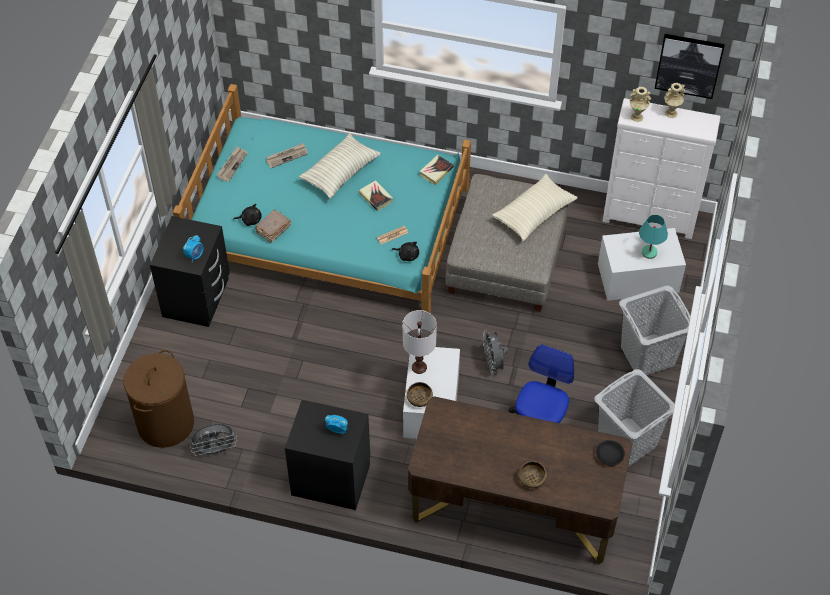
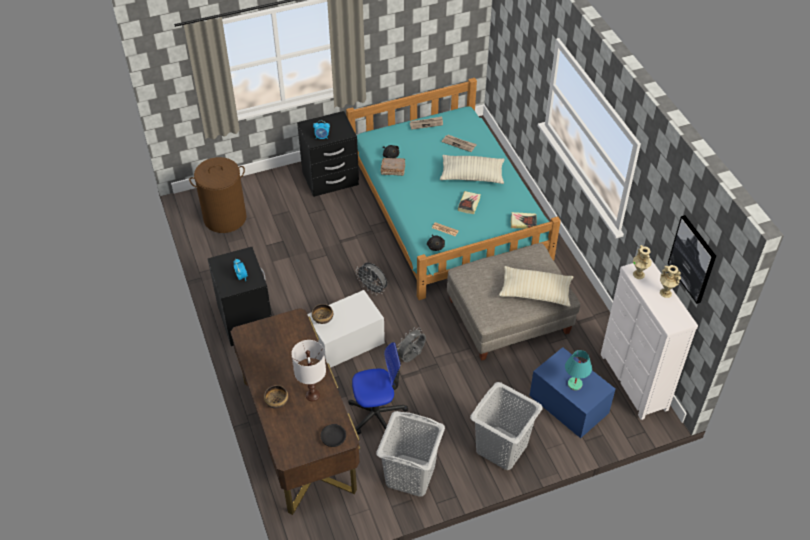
camera: 55 degrees right, 5 degrees down
grey fan [190,424,237,458] -> grey fan moved to [356,262,387,294]
white table lamp [402,310,437,374] -> white table lamp moved to [291,340,326,401]
white storage box [598,228,686,301] -> blue storage box [530,347,615,438]

